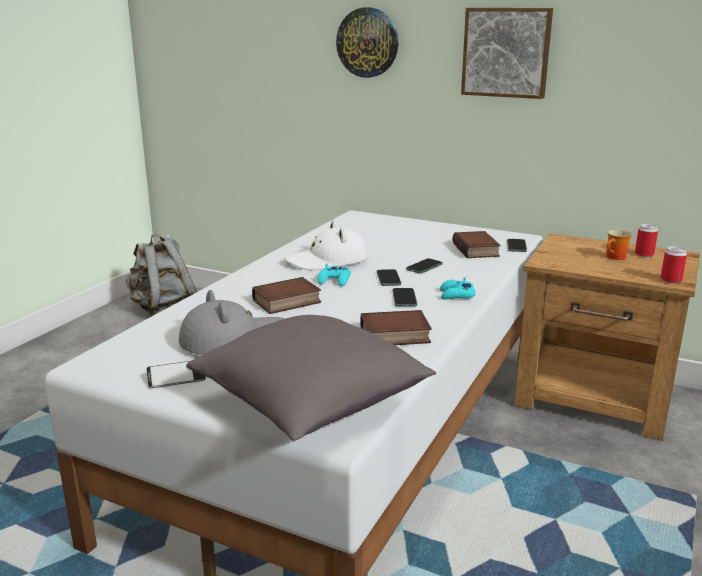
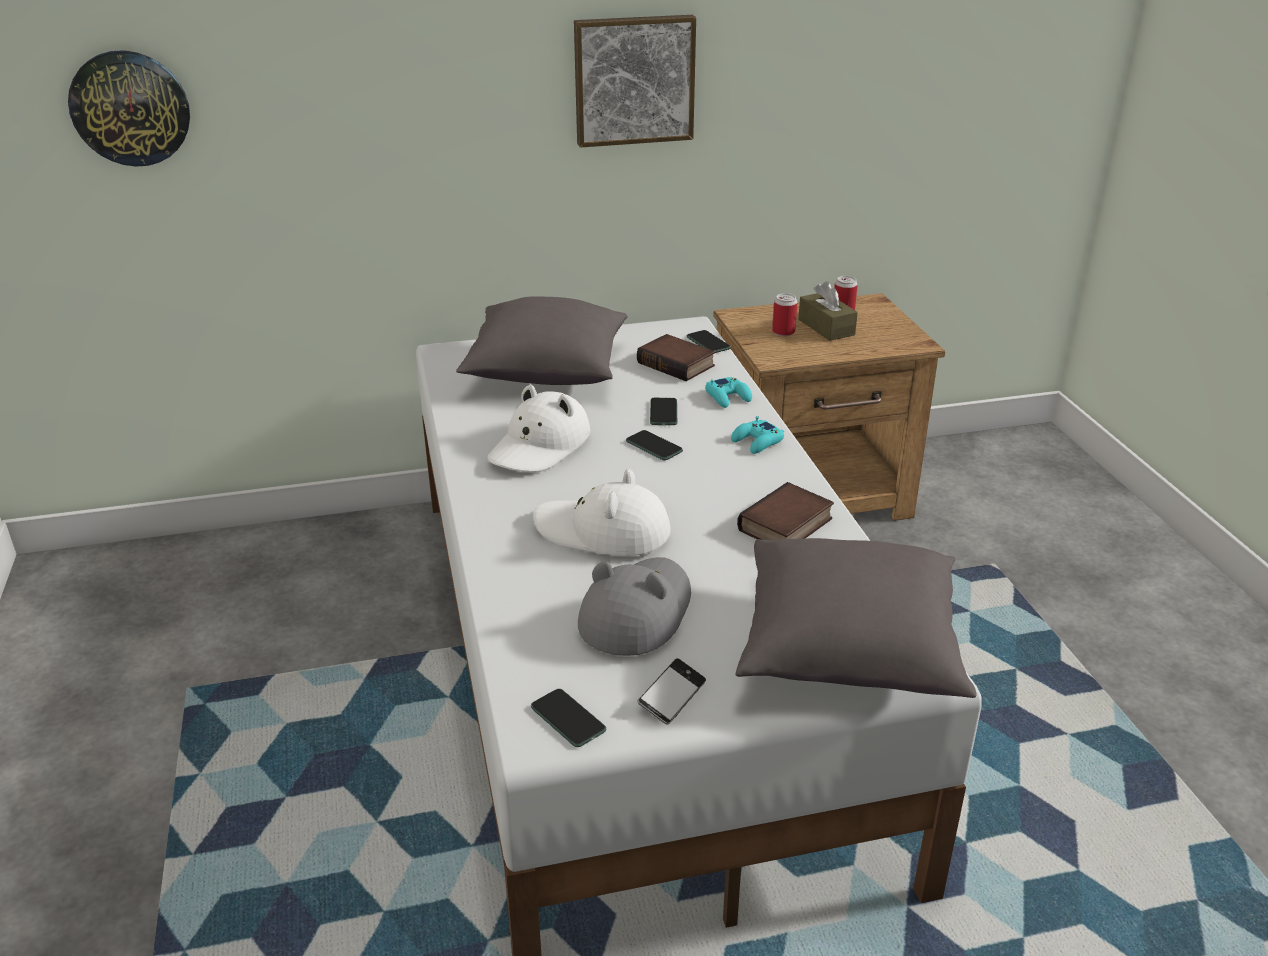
camera: 40 degrees left, 10 degrees up
grey backpack [125,234,197,317] -> none
book [252,277,321,314] -> white hat [533,469,670,556]
turquoise game controller [318,264,351,286] -> turquoise game controller moved to [705,377,752,408]
wall clock [336,8,398,78] -> wall clock moved to [68,50,190,167]
phone [392,288,417,307] -> phone moved to [531,689,606,747]
mug [606,229,632,260] -> brown tissue box [798,281,858,341]
can [660,246,687,283] -> can moved to [772,293,797,336]
none -> grey pillow [456,296,628,385]

